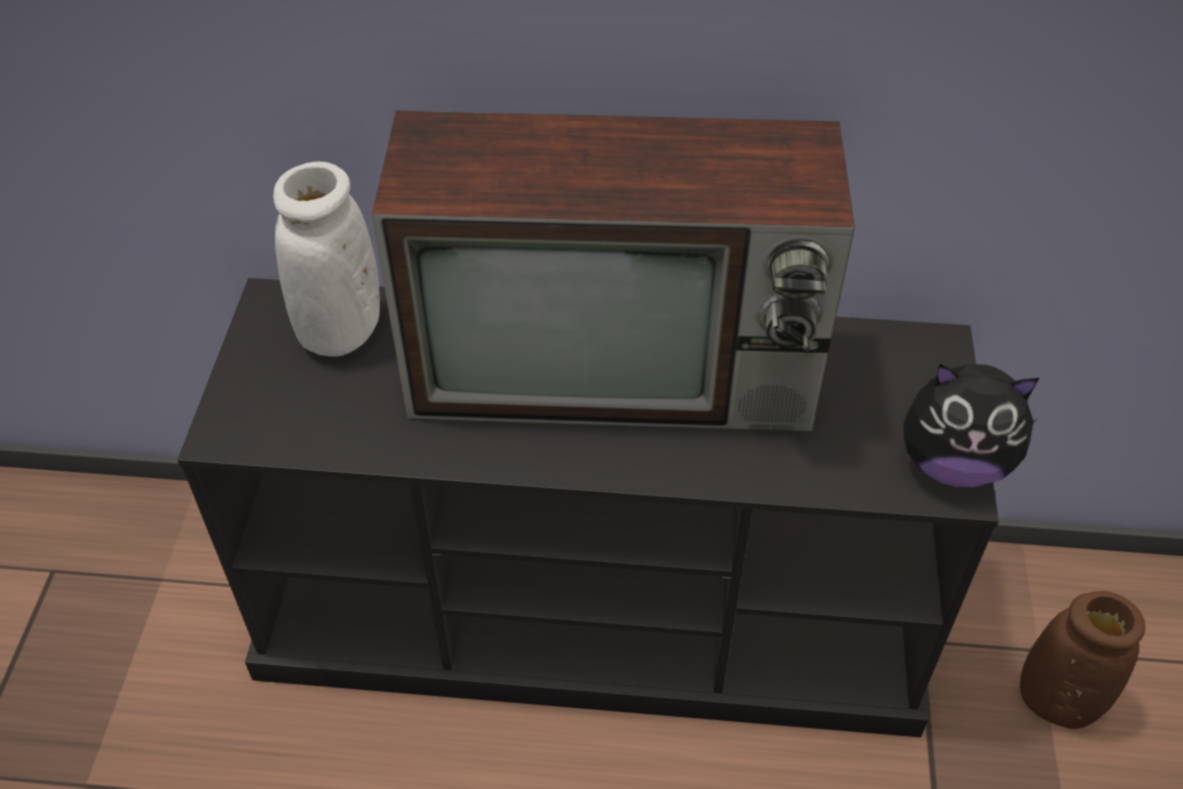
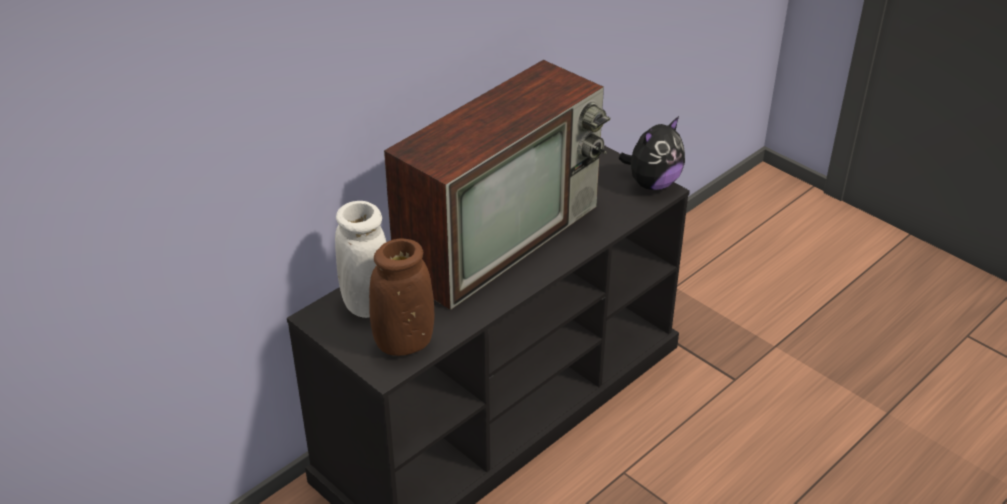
camera: 50 degrees left, 10 degrees down
brown vase [1020,591,1145,729] -> brown vase moved to [369,239,434,356]

